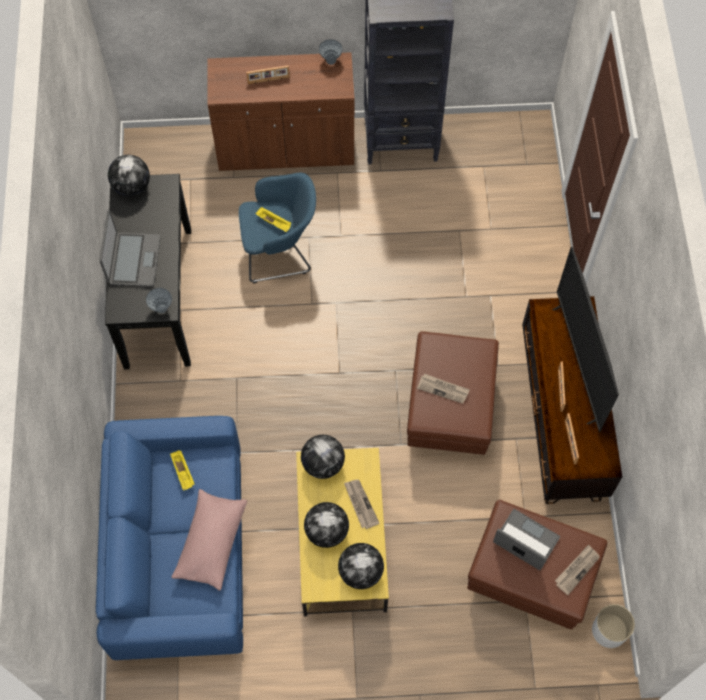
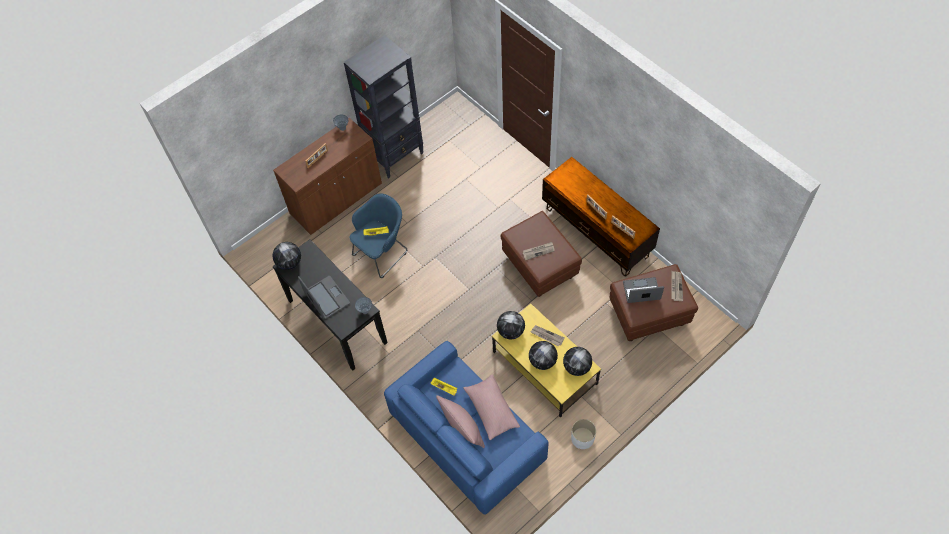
camera: 35 degrees left, 5 degrees down
television [552,247,619,433] -> none
white planter [592,604,635,648] -> white planter moved to [571,419,596,449]
none -> pink pillow [436,395,485,448]

